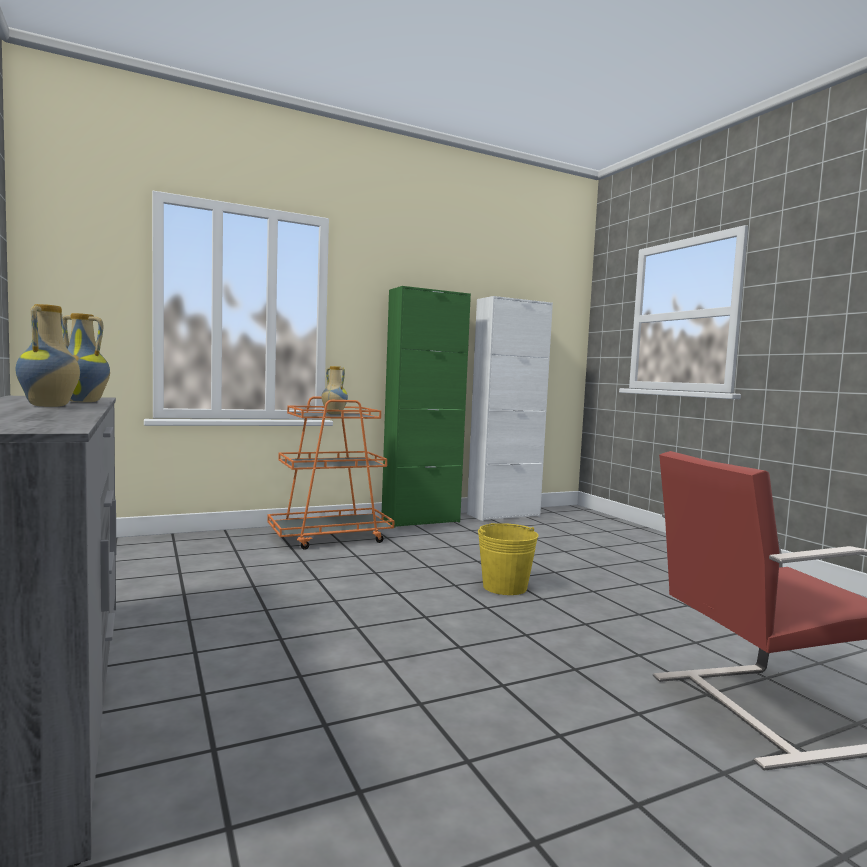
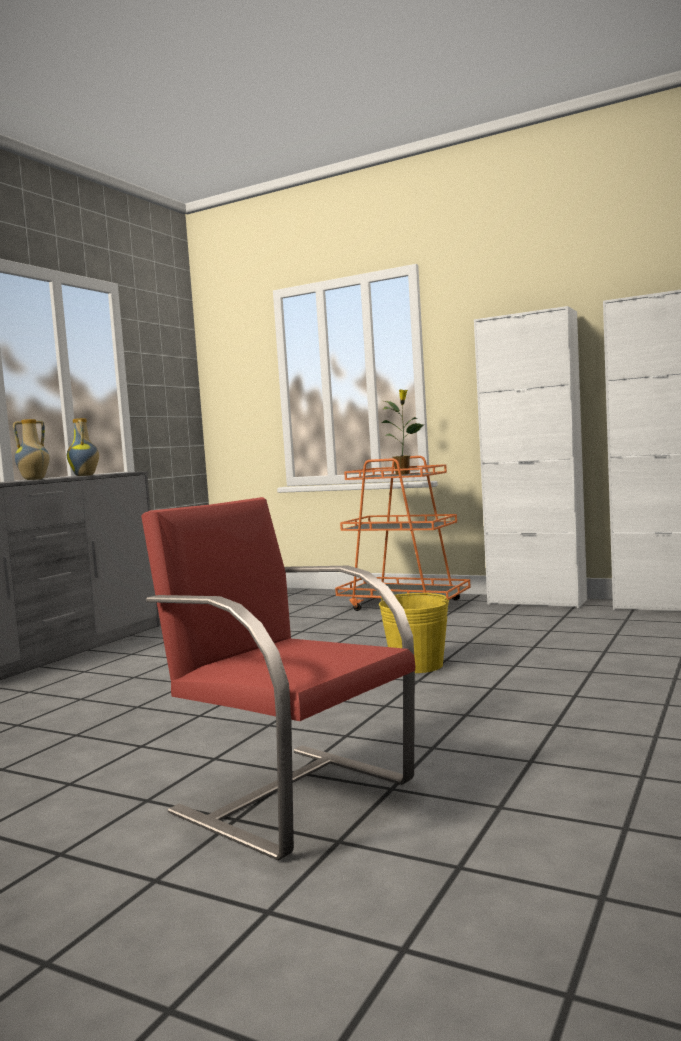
camera: 55 degrees right, 0 degrees up
vase [322,366,348,414] -> potted plant [381,389,424,475]
green cabinet [381,286,471,528] -> white cabinet [474,306,587,608]

